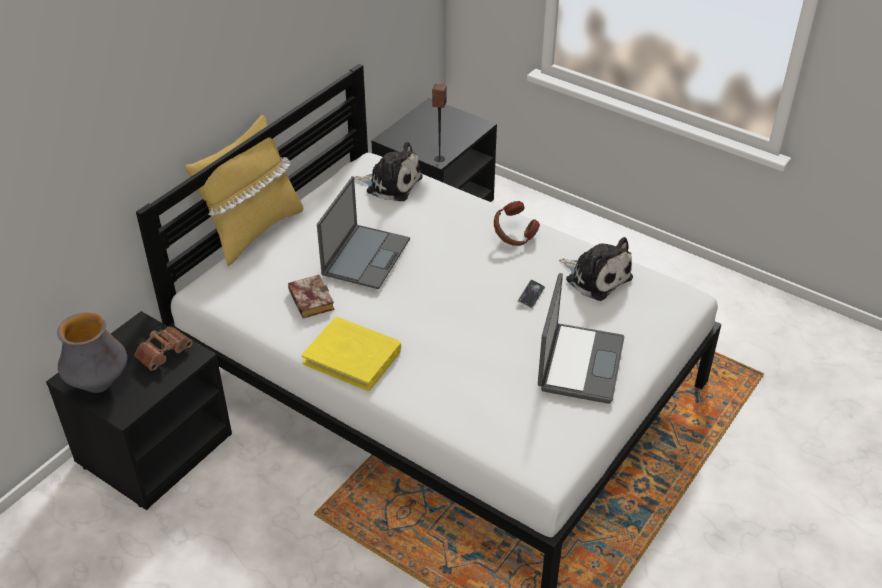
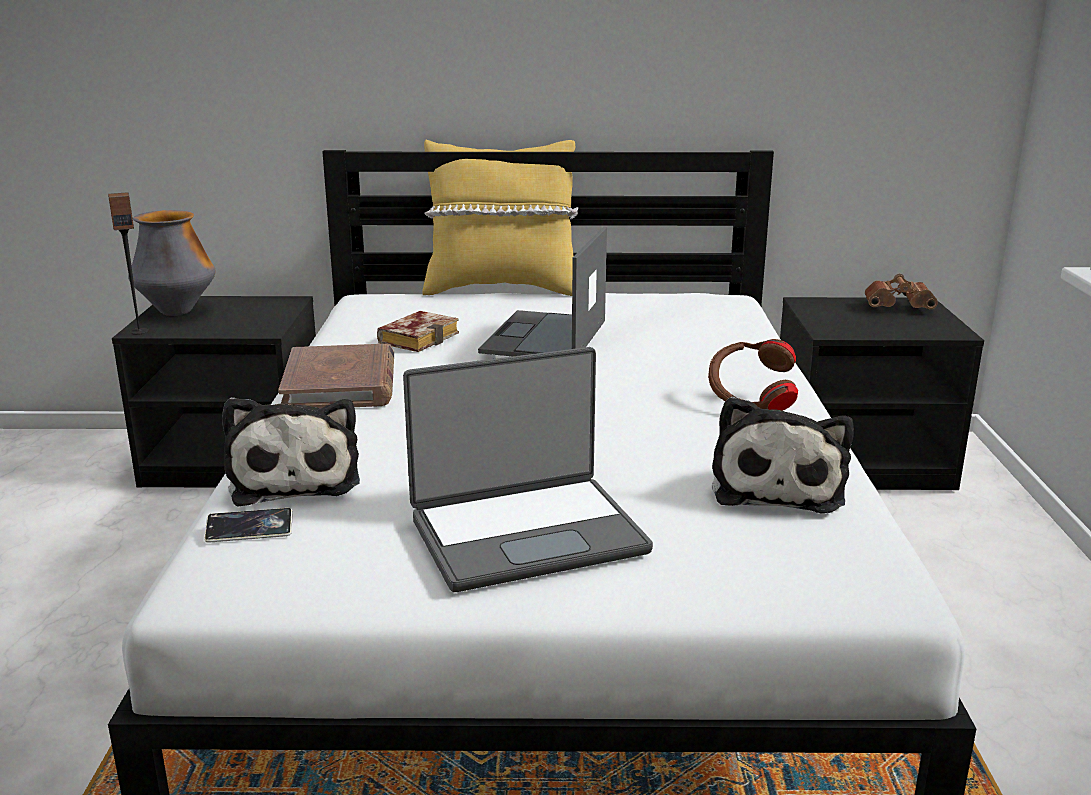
camera: 55 degrees right, 20 degrees down
brown binoculars [135,327,192,371] -> brown binoculars moved to [865,274,938,309]
yellow book [302,317,401,391] -> brown book [278,344,394,409]
laptop [317,176,410,289] -> laptop turned 120 degrees clockwise [478,227,607,356]
plush toy [354,142,423,201] -> plush toy moved to [222,397,360,507]
speaker [432,84,447,162] -> speaker moved to [108,192,149,335]
phone [517,280,545,309] -> phone moved to [204,508,293,542]

